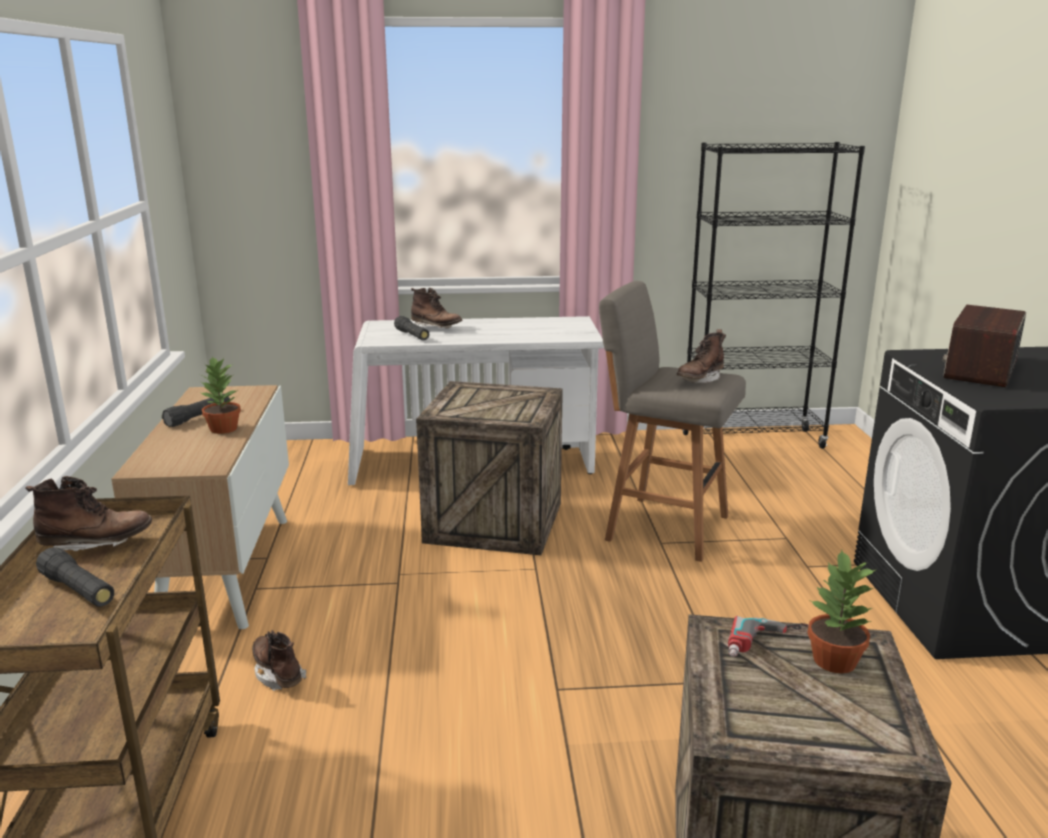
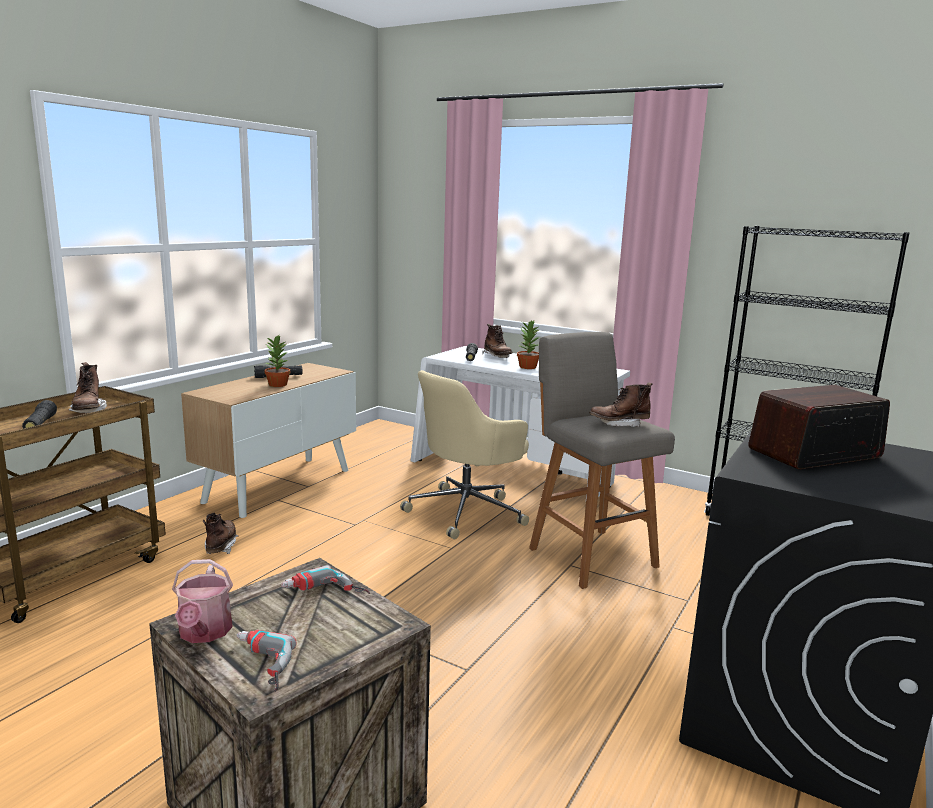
camera: 35 degrees right, 5 degrees down
brown boot [25,476,152,551] -> brown boot turned 45 degrees clockwise [69,362,107,413]
crate [416,381,563,555] -> beige office chair [400,370,529,539]
potted plant [808,550,877,673] -> potted plant moved to [517,321,540,369]
none -> watering can [172,559,233,643]
none -> power drill [237,630,296,692]

